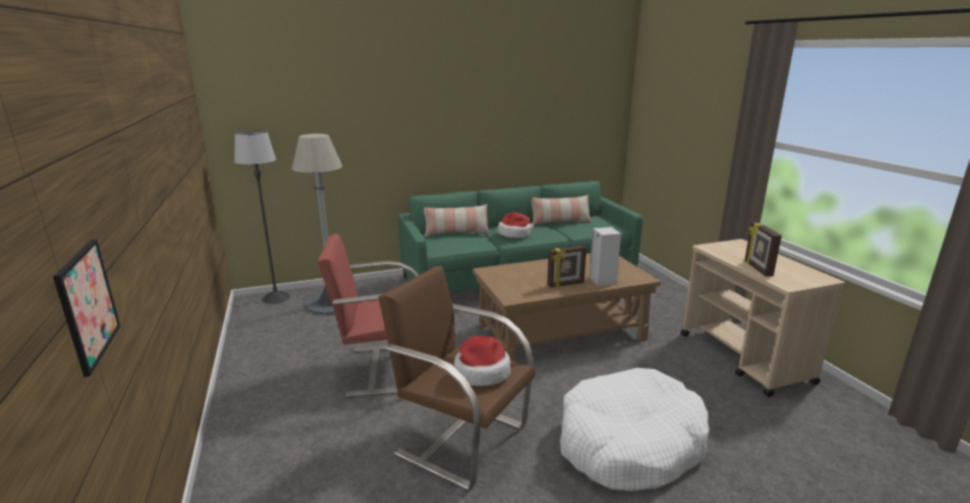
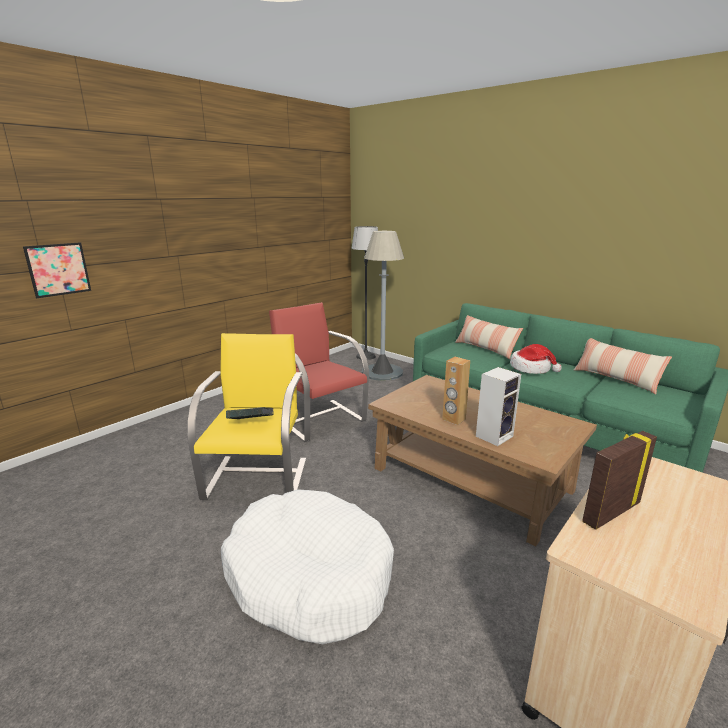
camera: 60 degrees right, 0 degrees up
brown armchair [378,266,535,490] -> yellow armchair [187,333,307,500]
hat [454,336,511,386] -> book [226,407,274,419]
picture frame [547,245,587,287] -> brown speaker [442,357,470,425]

